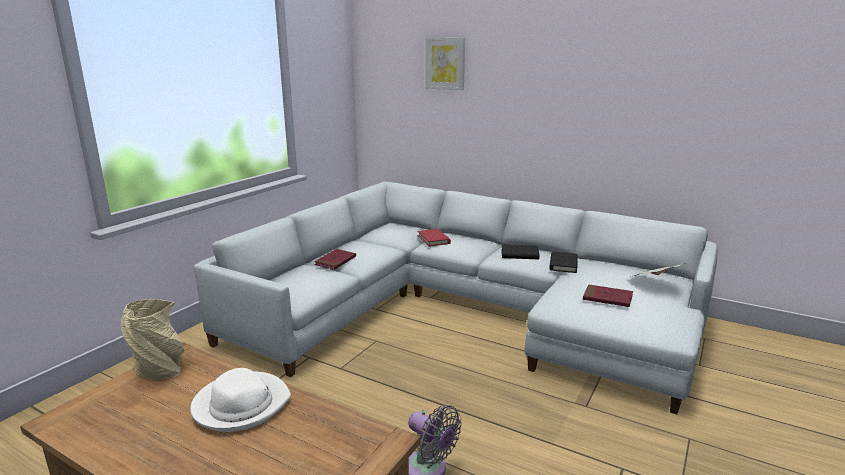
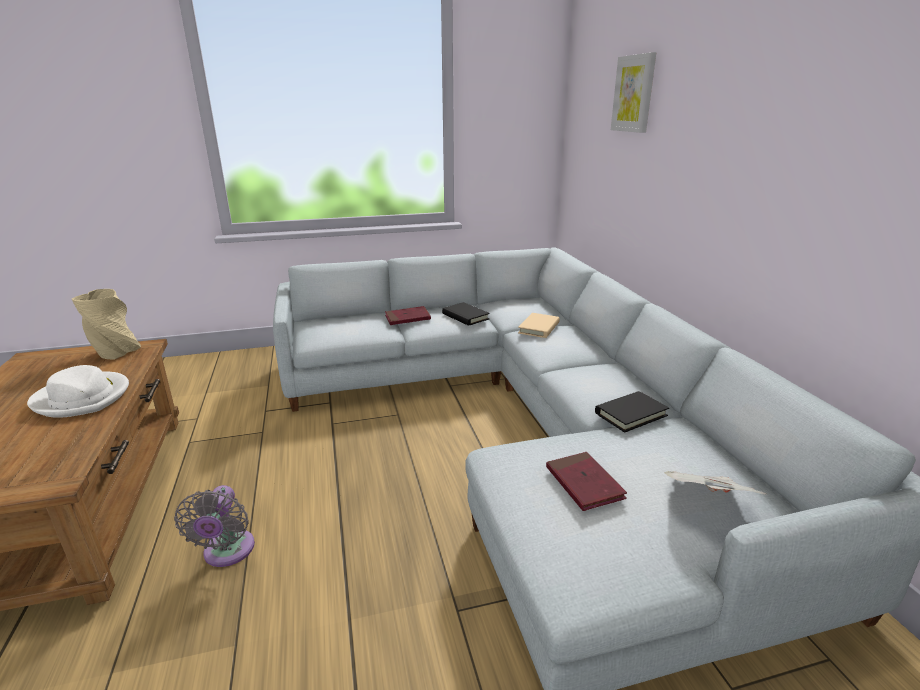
camera: 45 degrees right, 5 degrees up
red book [417,229,451,247] -> beige book [518,313,560,338]
black book [501,244,539,259] -> black book moved to [442,302,490,326]

